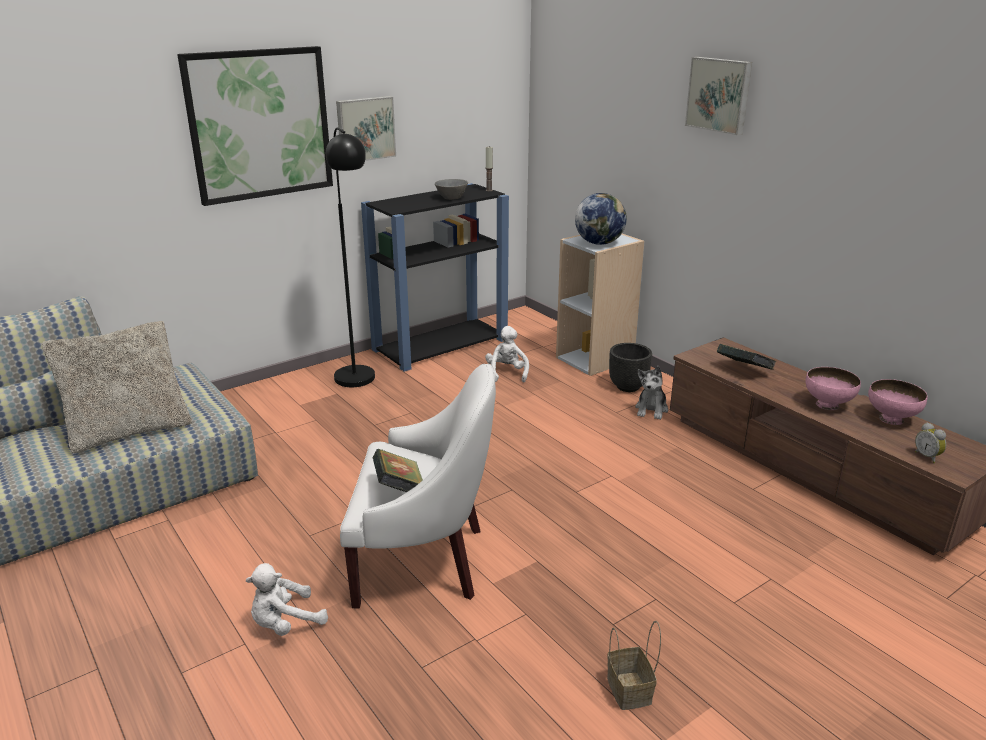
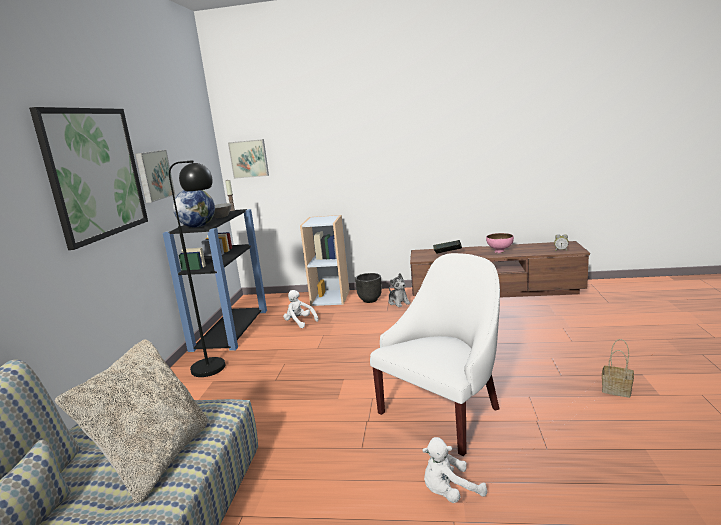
camera: 45 degrees left, 10 degrees down
white plush toy [246,563,328,636] -> white plush toy turned 60 degrees clockwise [422,437,487,503]
book [373,449,423,492] -> none
globe [575,193,627,245] -> globe moved to [173,190,215,227]
picture [685,57,752,135] -> picture moved to [228,139,269,179]
pink bowl [868,379,927,425] -> none

